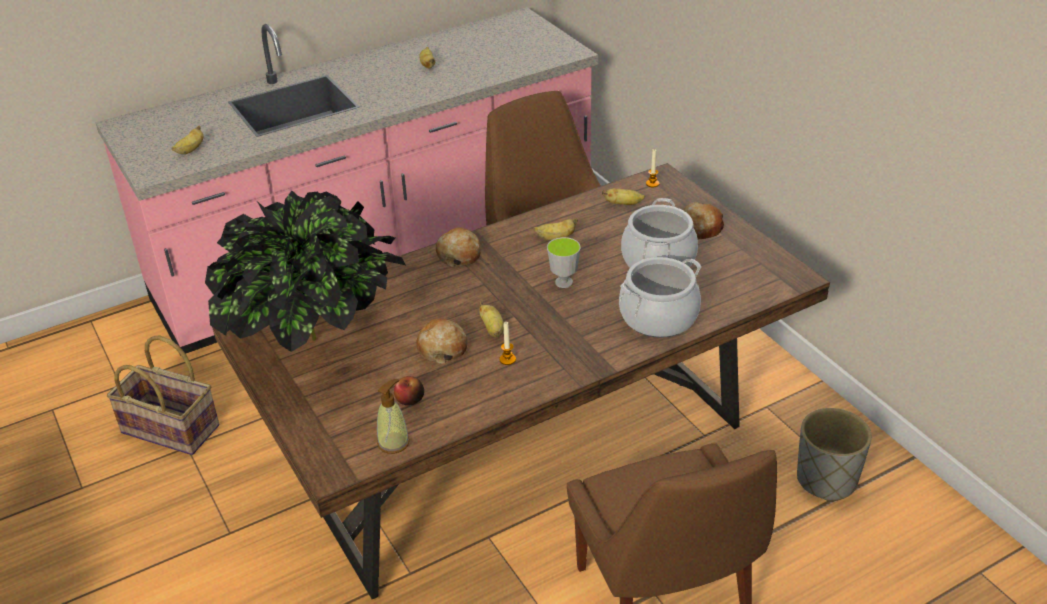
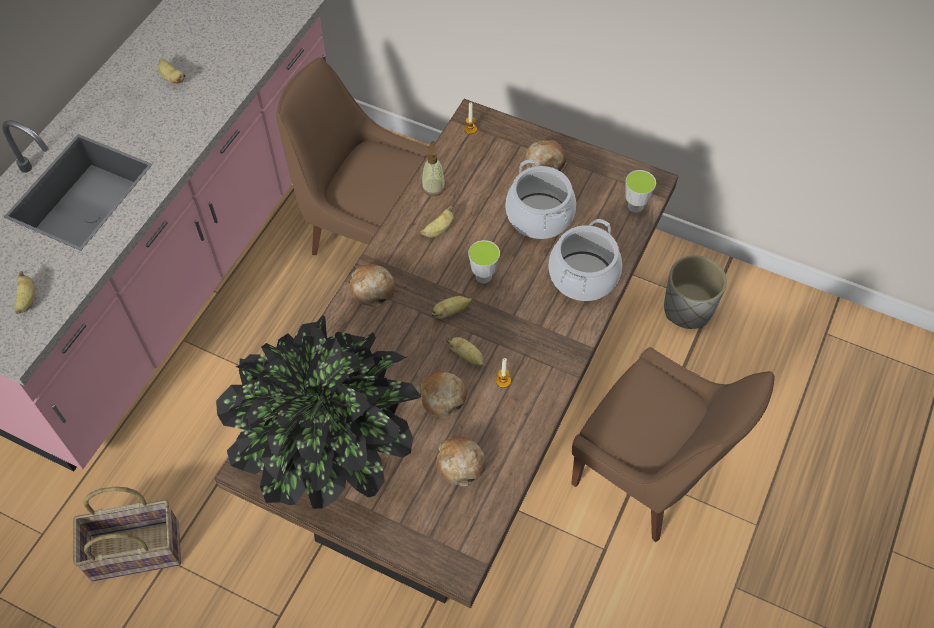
camera: 35 degrees left, 20 degrees up
soap dispenser [377,379,410,454] -> soap dispenser moved to [421,141,446,196]
apple [394,376,424,406] -> bread [436,437,486,486]
banana [602,188,645,205] -> banana moved to [431,296,472,319]
none -> cup [625,170,656,213]

